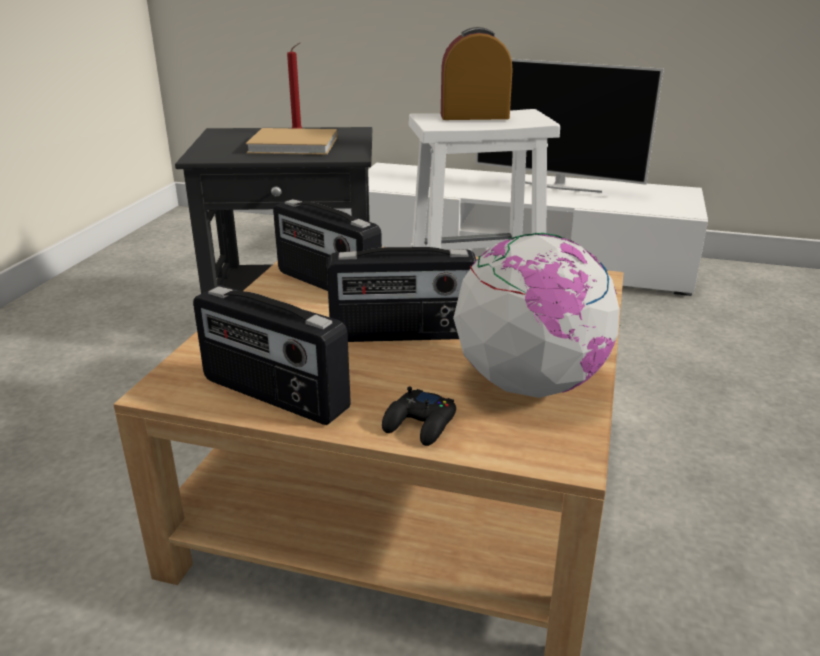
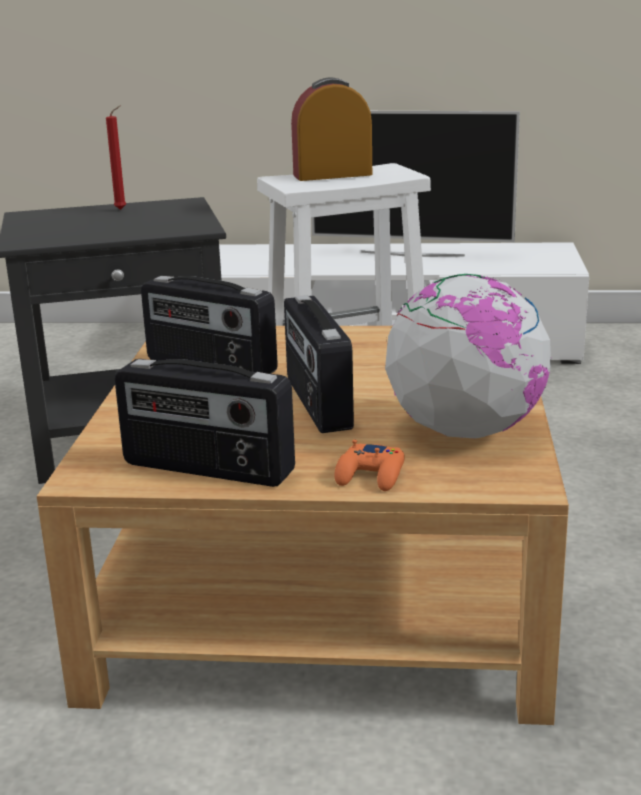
camera: 10 degrees left, 5 degrees down
beige book [246,128,337,155] -> none
radio [327,247,476,342] -> radio turned 90 degrees clockwise [284,295,354,433]
black game controller [382,387,456,446] -> orange game controller [335,439,405,491]

